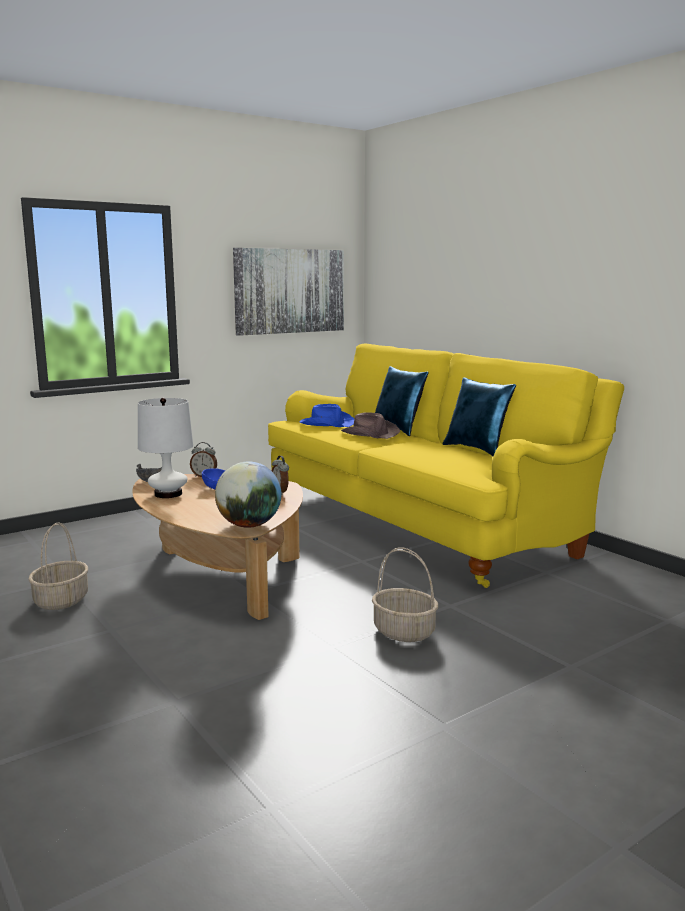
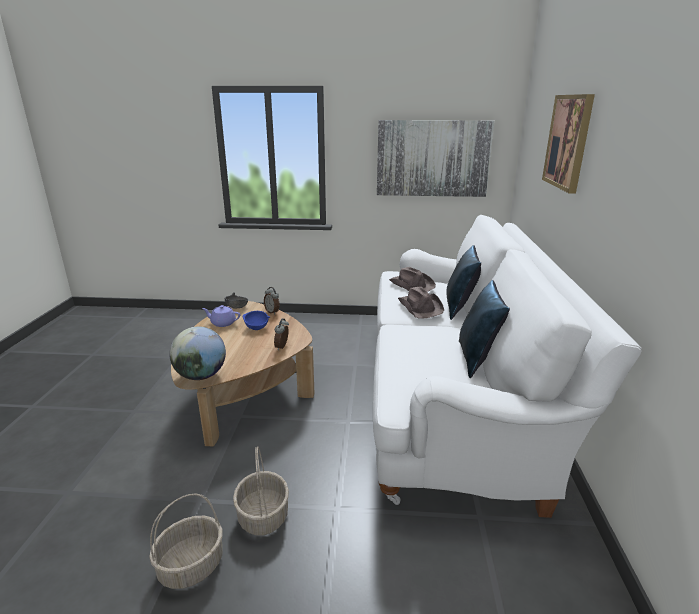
camera: 40 degrees right, 10 degrees up
basket [28,522,88,610] -> basket moved to [149,493,223,589]
white table lamp [138,398,193,498] -> purple teapot [202,305,240,327]
yellow sofa [268,344,624,588] -> white sofa [373,215,642,518]
blue hat [299,404,354,427] -> brown hat [389,267,436,292]
none -> picture [542,94,595,194]

